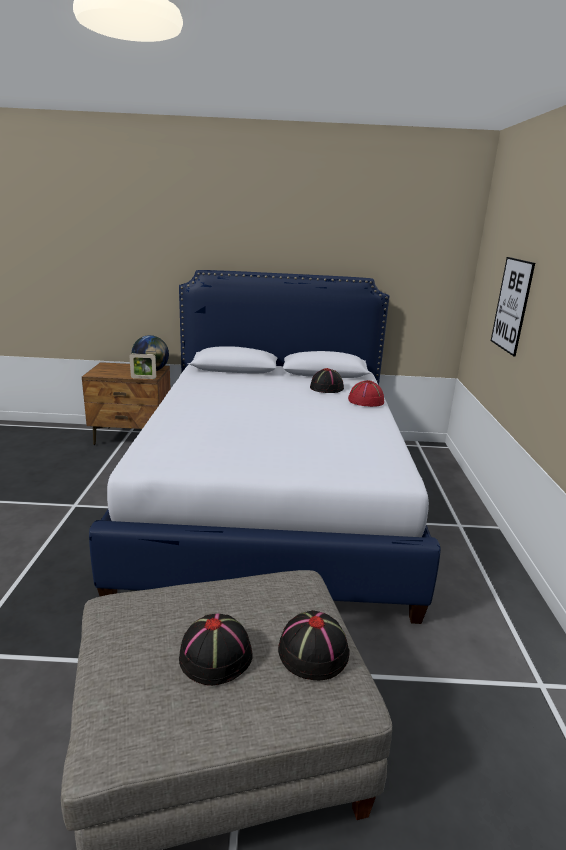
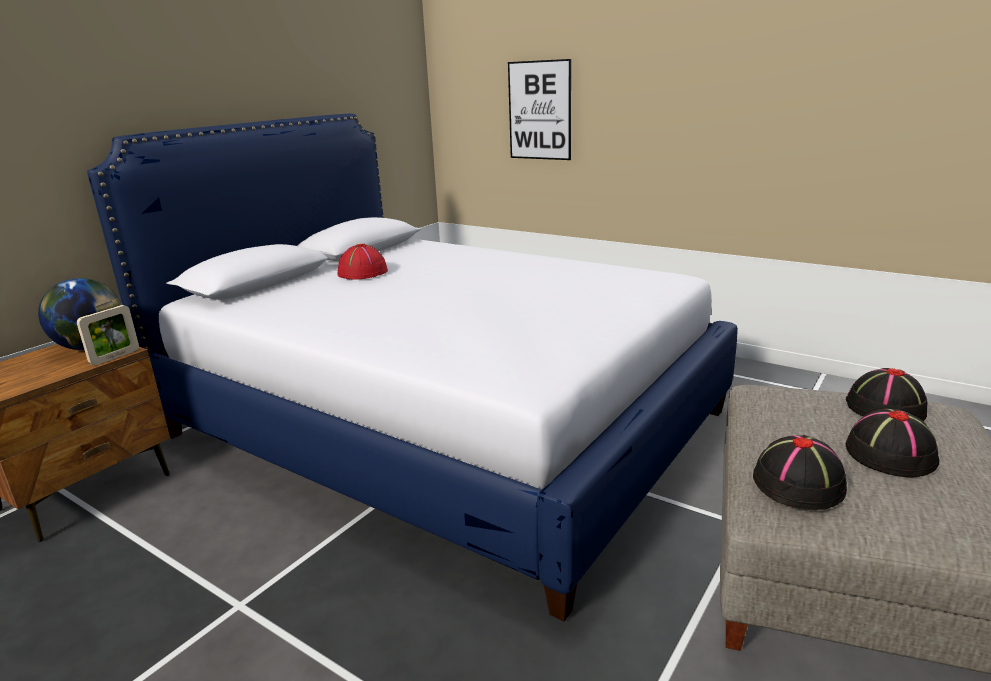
camera: 55 degrees left, 0 degrees up
black hat [310,368,344,393] -> black hat moved to [753,435,847,510]
red hat [348,380,384,407] -> red hat moved to [337,244,388,280]

